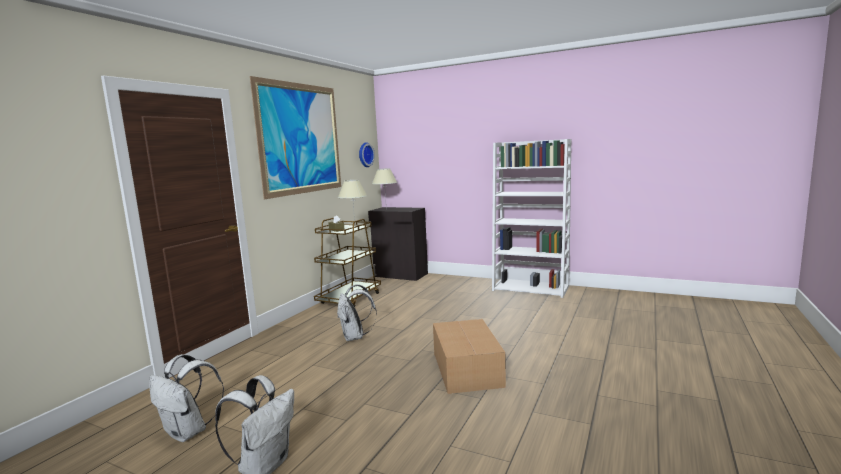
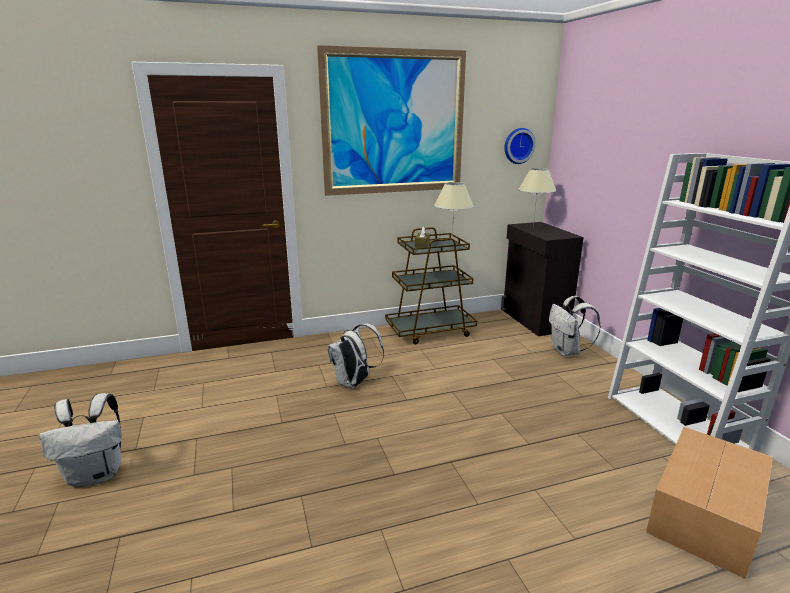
camera: 45 degrees right, 10 degrees up
white backpack [149,354,224,442] -> white backpack moved to [549,296,601,356]
cardboard box [433,319,506,394] -> cardboard box moved to [646,427,773,579]

